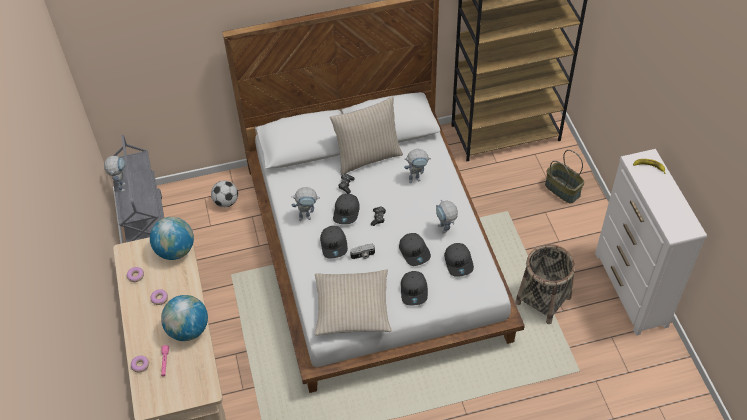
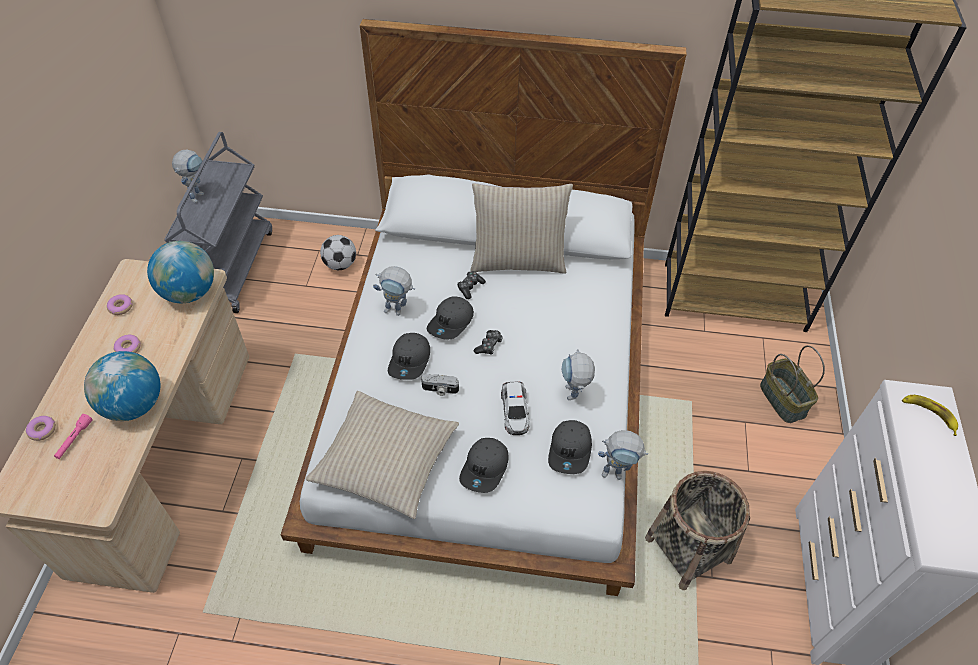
camera: 20 degrees right, 0 degrees up
grey cap [399,233,431,266] -> toy car [501,382,530,435]
toy robot [404,149,431,183] -> toy robot moved to [598,430,648,480]

